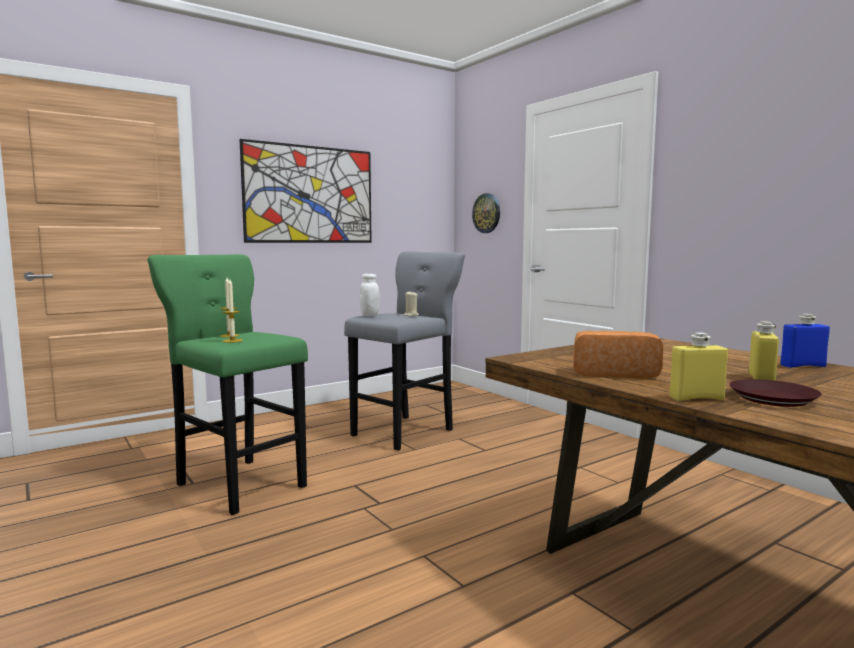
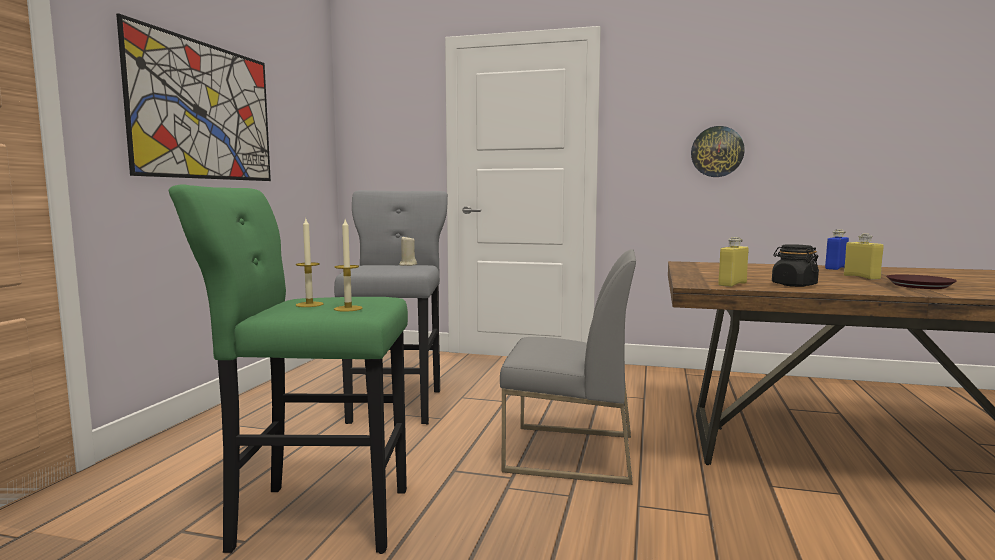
camera: 40 degrees left, 0 degrees up
white jar [360,274,380,316] -> none
wall clock [472,193,500,233] -> wall clock moved to [691,126,745,177]
bread [573,331,664,379] -> black jar [772,244,819,287]
yellow bottle [669,333,728,401] -> yellow bottle moved to [718,237,749,287]
none -> grey chair [500,249,636,485]

